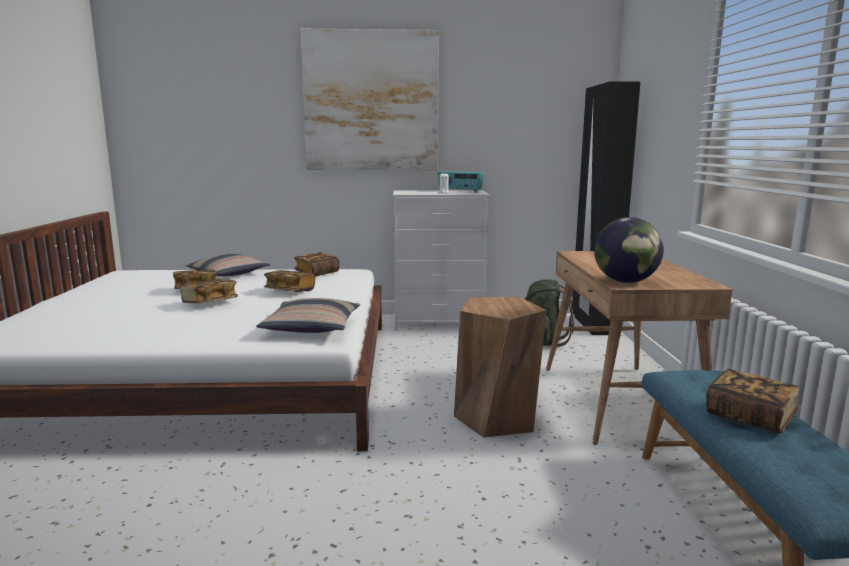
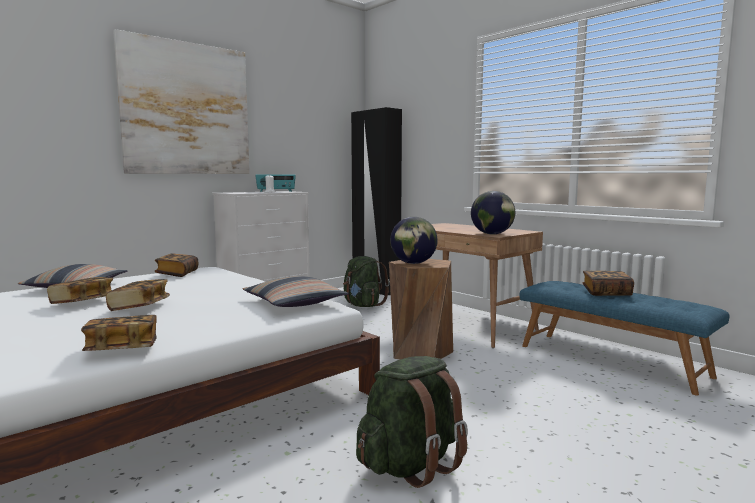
camera: 40 degrees left, 5 degrees down
book [264,270,315,292] -> book moved to [81,315,157,351]
none -> green backpack [356,356,468,488]
none -> globe [390,217,438,264]

